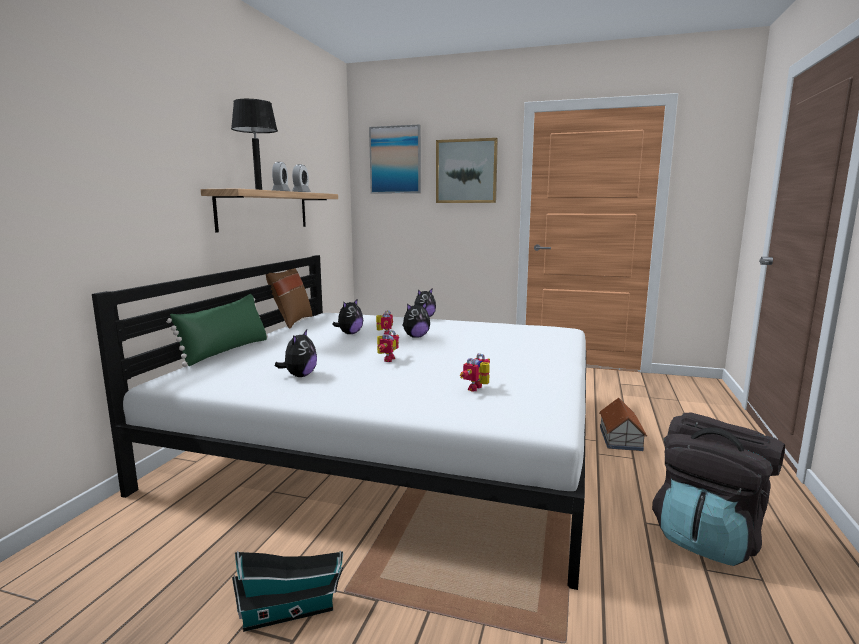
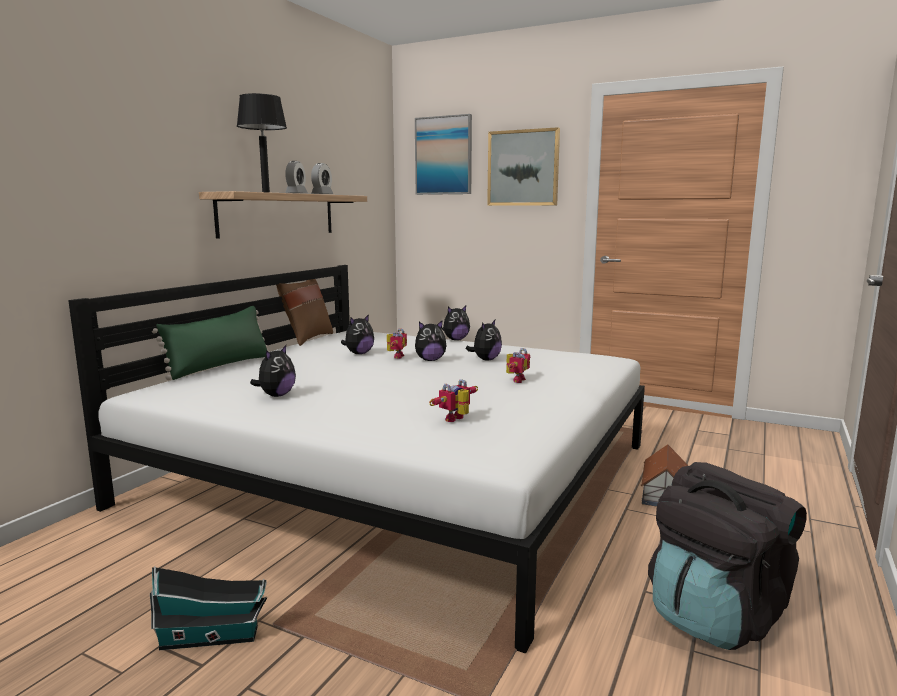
camera: 10 degrees right, 0 degrees up
toy robot [377,330,399,362] -> toy robot moved to [506,348,530,383]
none -> plush toy [466,320,502,361]

